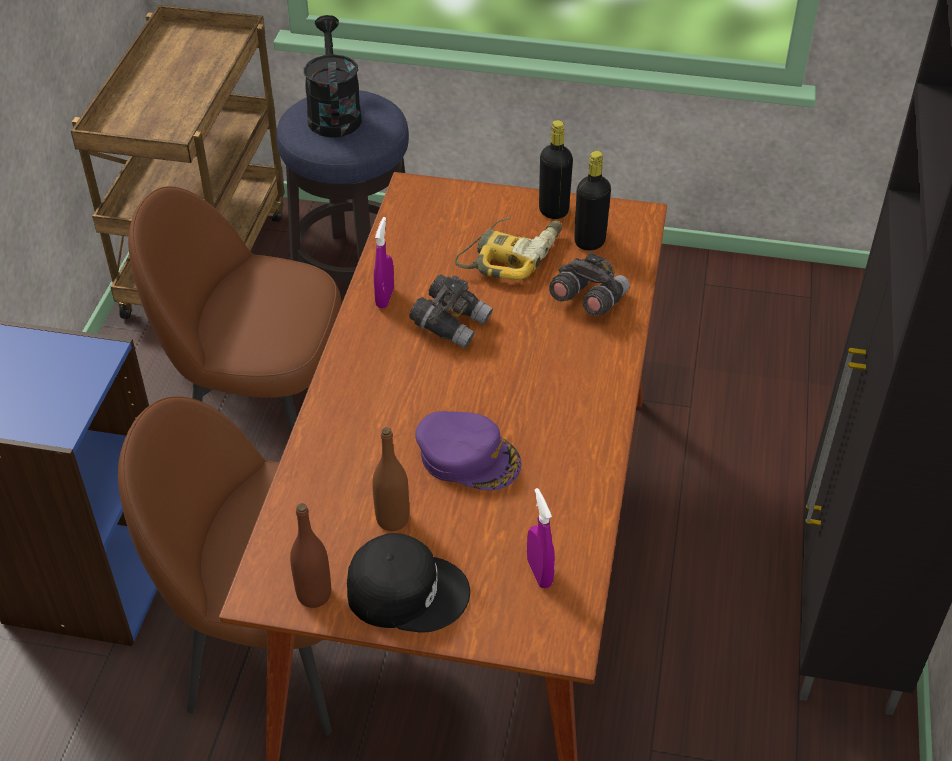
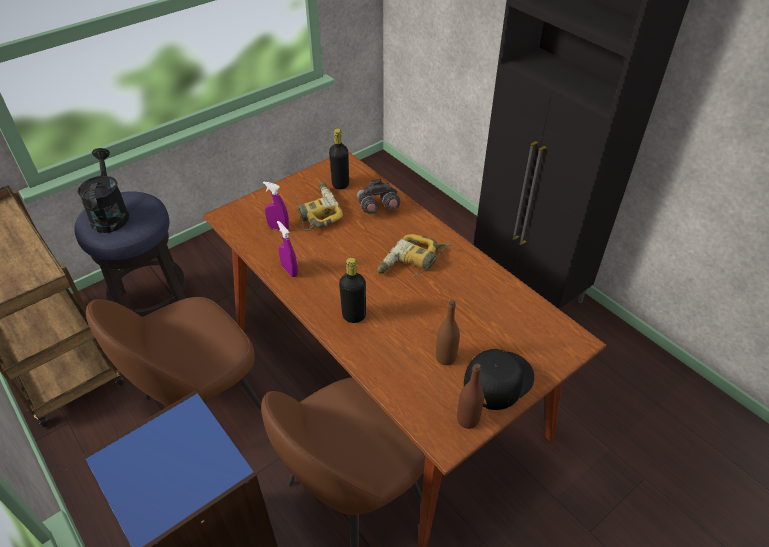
camera: 50 degrees left, 0 degrees up
black watering can [304,15,362,138] -> black watering can turned 45 degrees clockwise [78,148,129,233]
grey binoculars [409,274,493,349] -> none
purple cap [415,411,521,491] -> none
purple spray bottle [527,488,555,588] -> purple spray bottle moved to [263,181,289,230]
black bottle [539,120,573,219] -> black bottle moved to [339,257,366,323]
none -> power drill [377,234,451,278]

